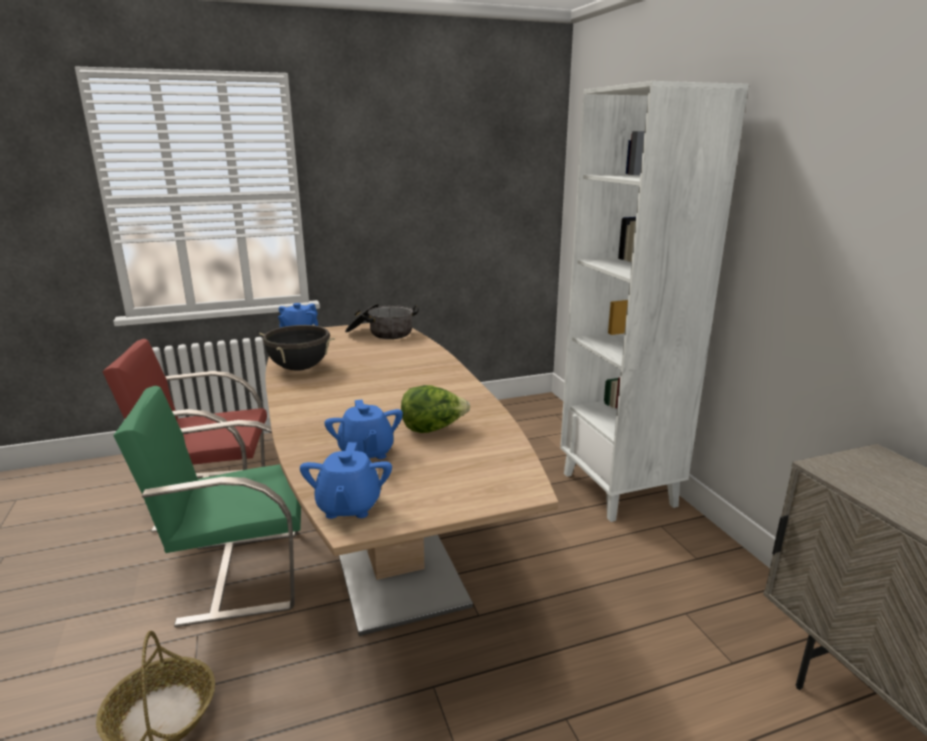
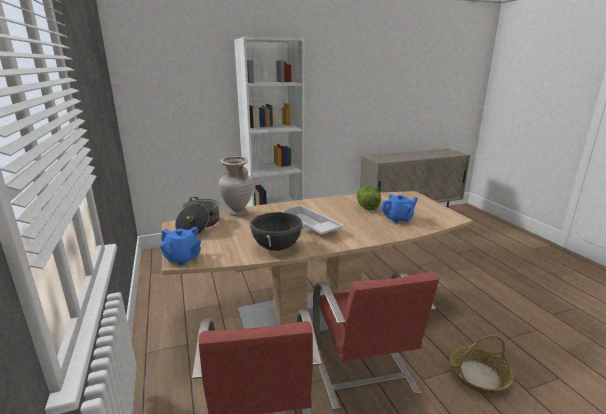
camera: 90 degrees left, 0 degrees up
green chair [113,386,301,627] -> red chair [313,272,439,410]
blue teapot [300,442,392,519] -> none
none -> beige vase [218,156,253,216]
none -> white tray [280,205,344,234]

